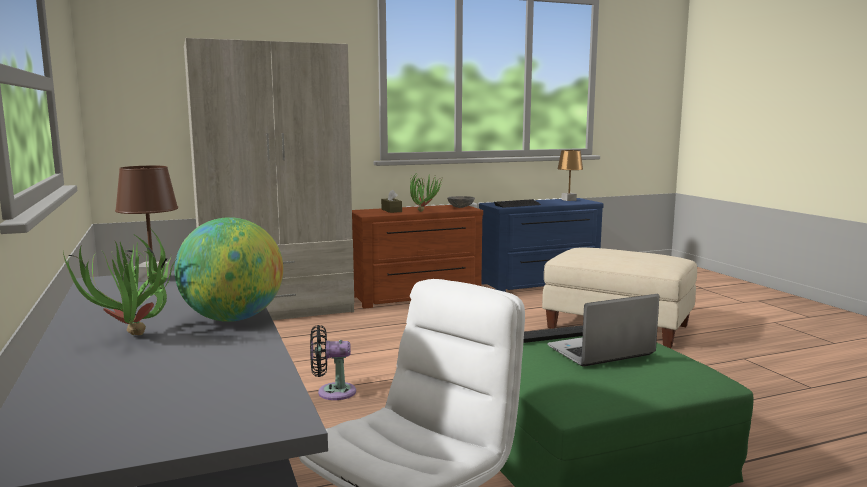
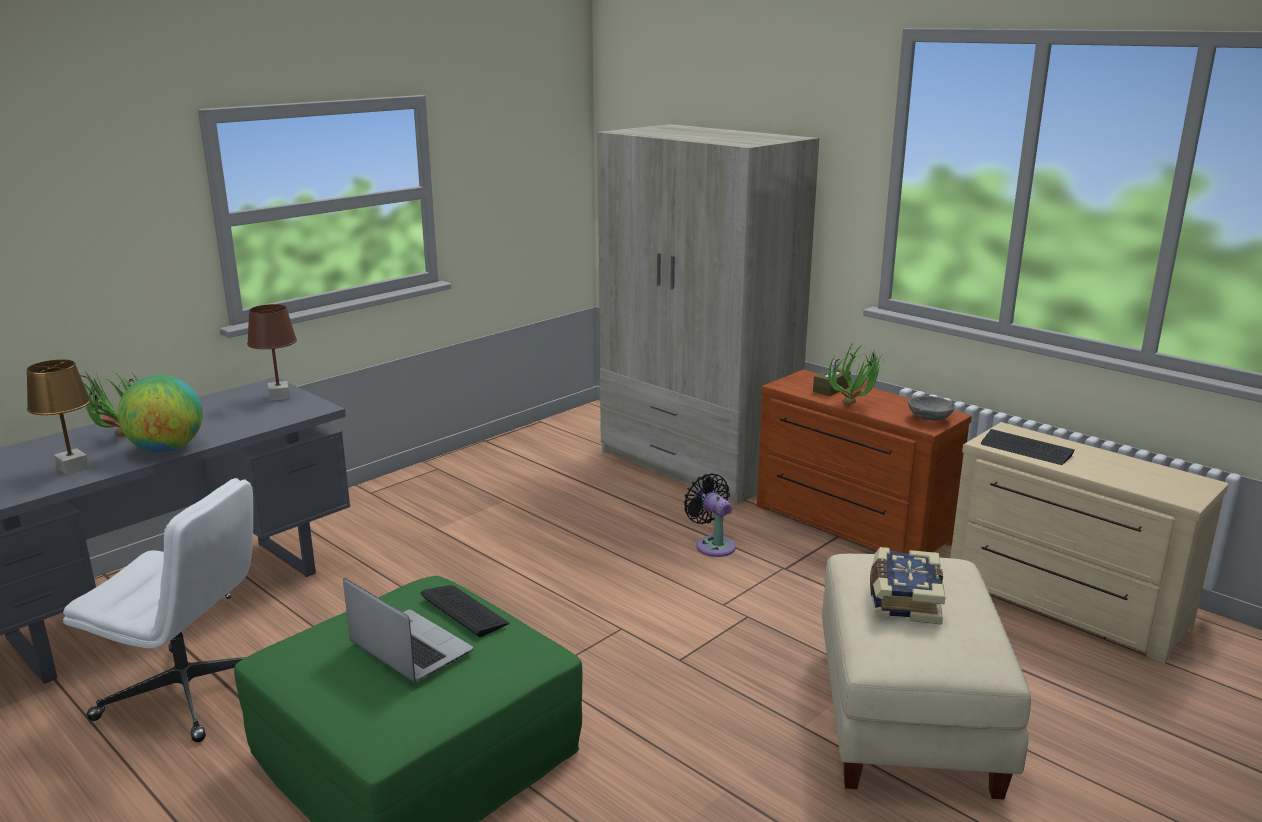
camera: 65 degrees right, 10 degrees up
black fan [310,325,356,400] -> black fan moved to [684,473,736,557]
blue dresser [479,198,604,292] -> beige dresser [950,422,1228,663]
brown table lamp [557,150,583,201] -> brown table lamp moved to [27,359,91,475]
none -> book [870,547,945,625]

